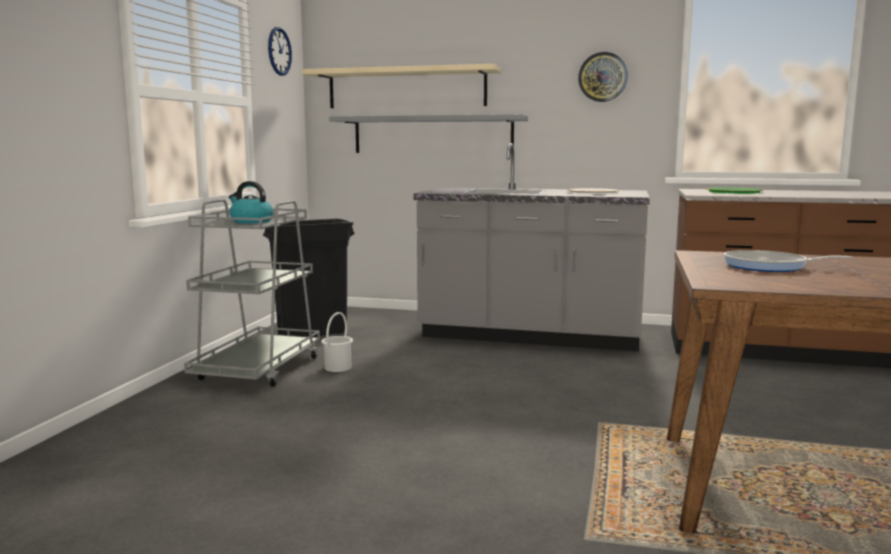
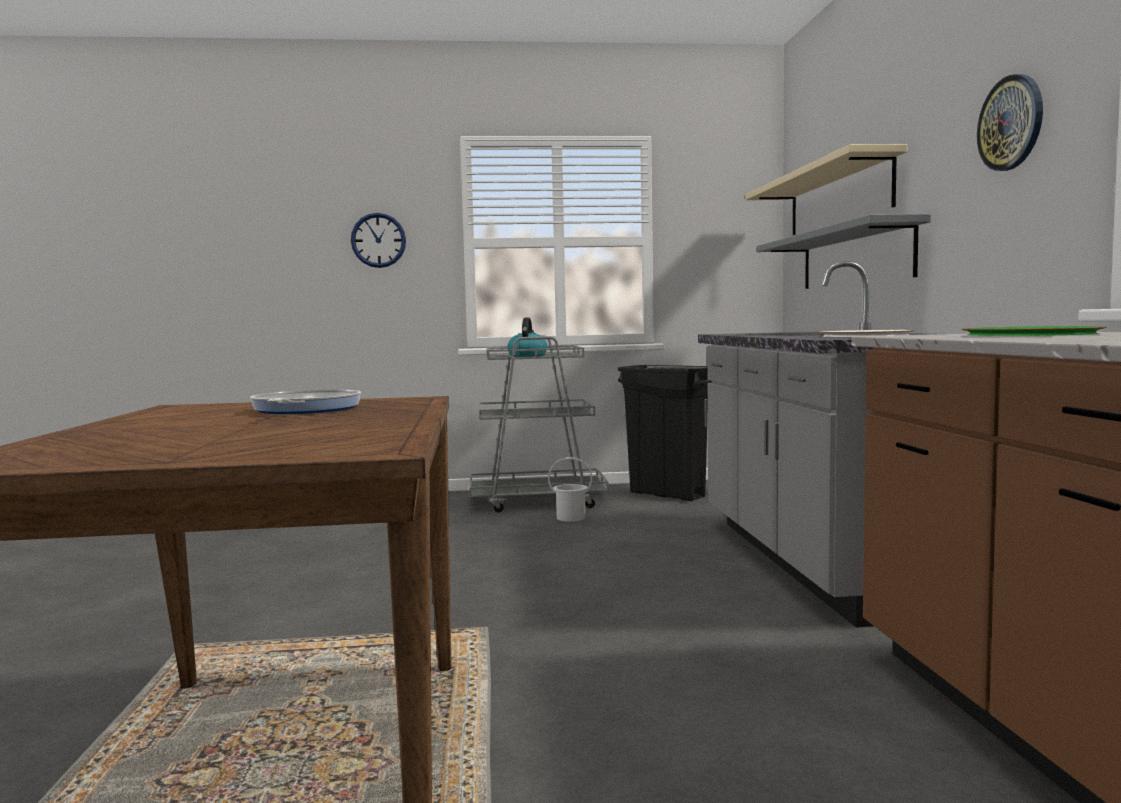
camera: 70 degrees right, 5 degrees down
wall clock [268,27,292,76] -> wall clock moved to [351,213,406,268]

